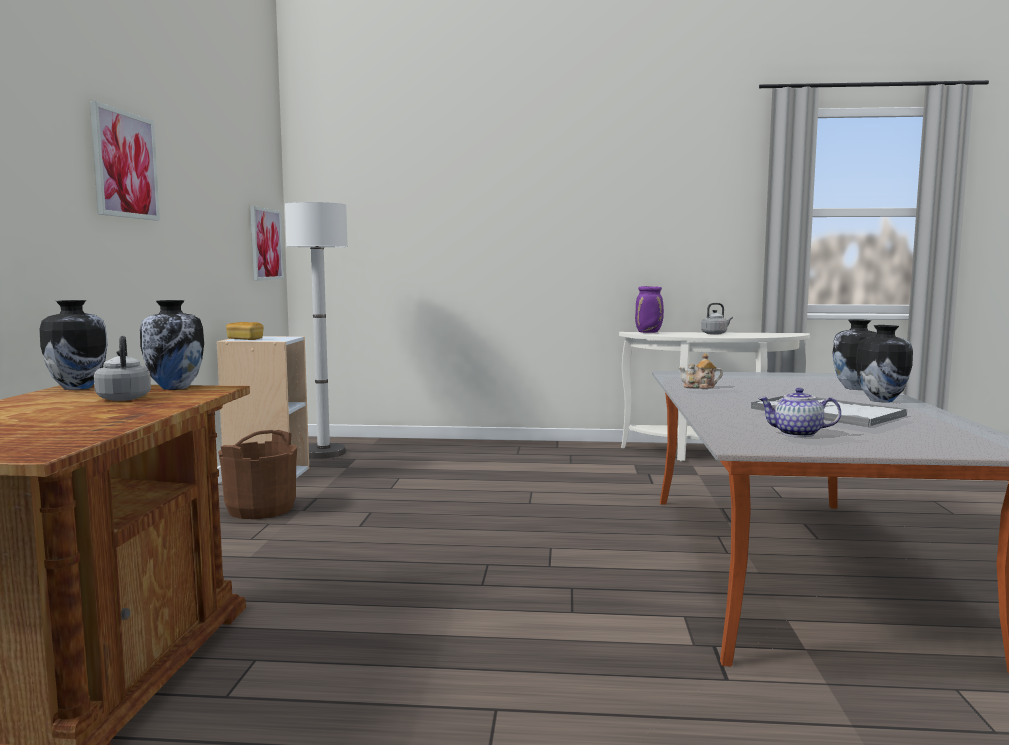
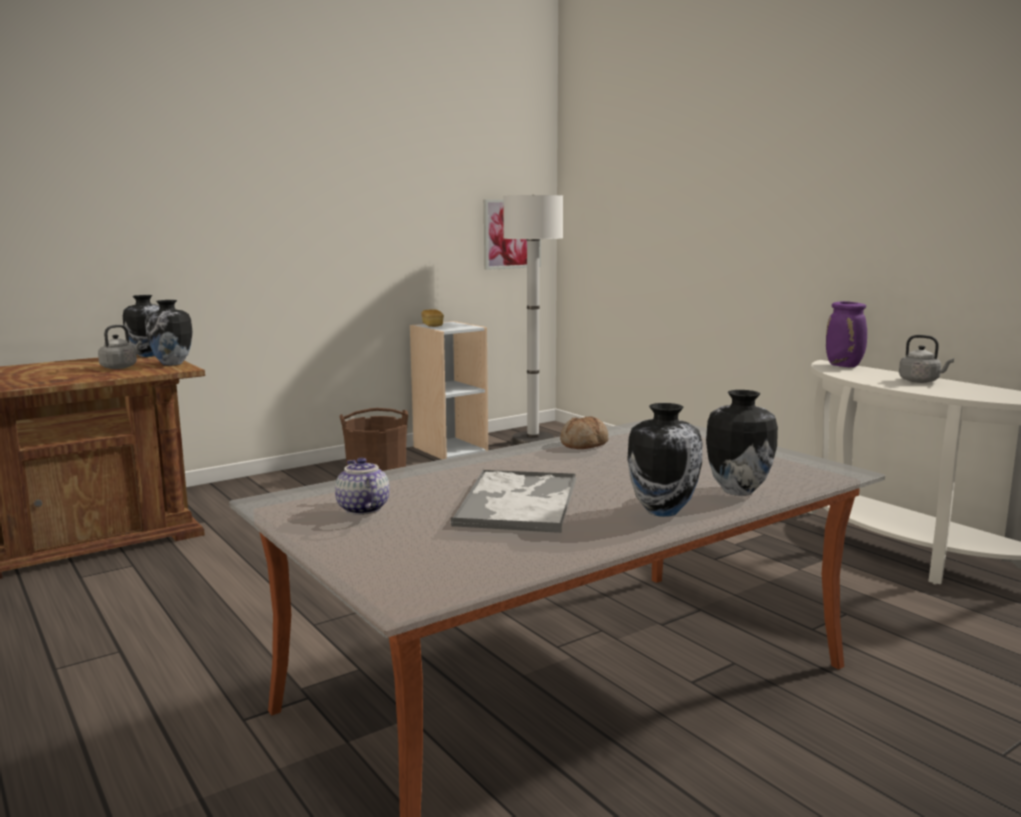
camera: 50 degrees right, 5 degrees up
picture [90,101,160,220] -> none
teapot [679,353,723,389] -> bread [560,416,608,449]

